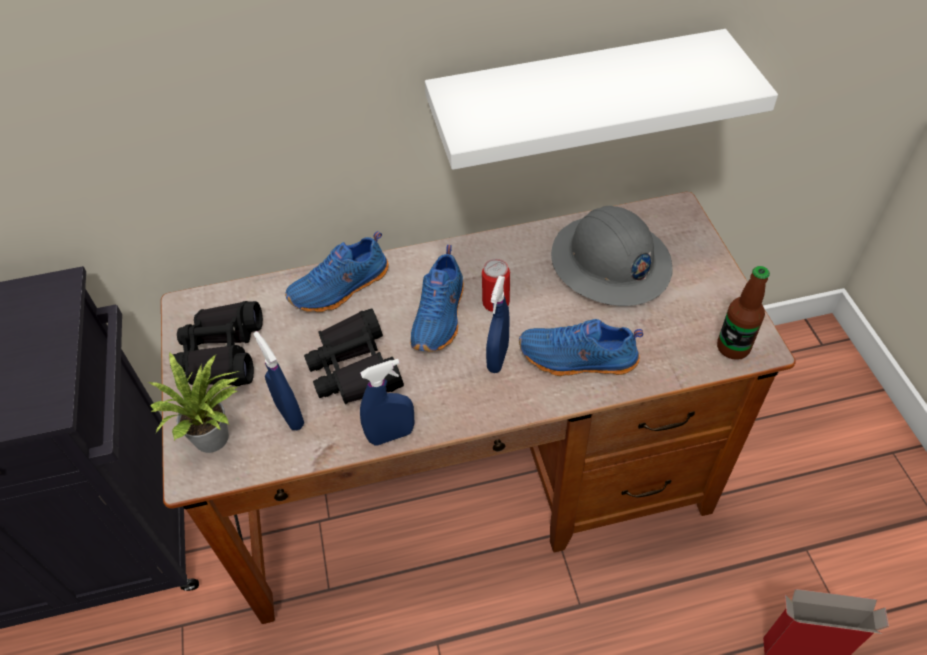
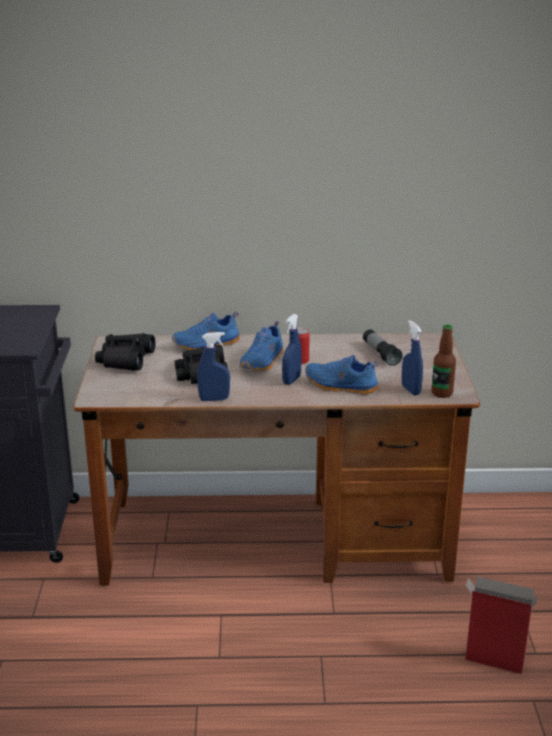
camera: 10 degrees right, 25 degrees down
potted plant [149,353,239,453] -> none
blue spray bottle [254,332,304,430] -> blue spray bottle moved to [402,320,423,395]
white shelf [425,29,778,170] -> none
grey hard hat [551,206,673,306] -> flashlight [363,329,402,366]

